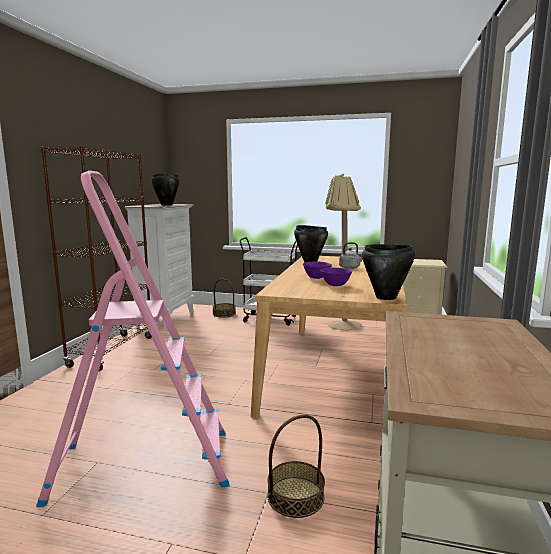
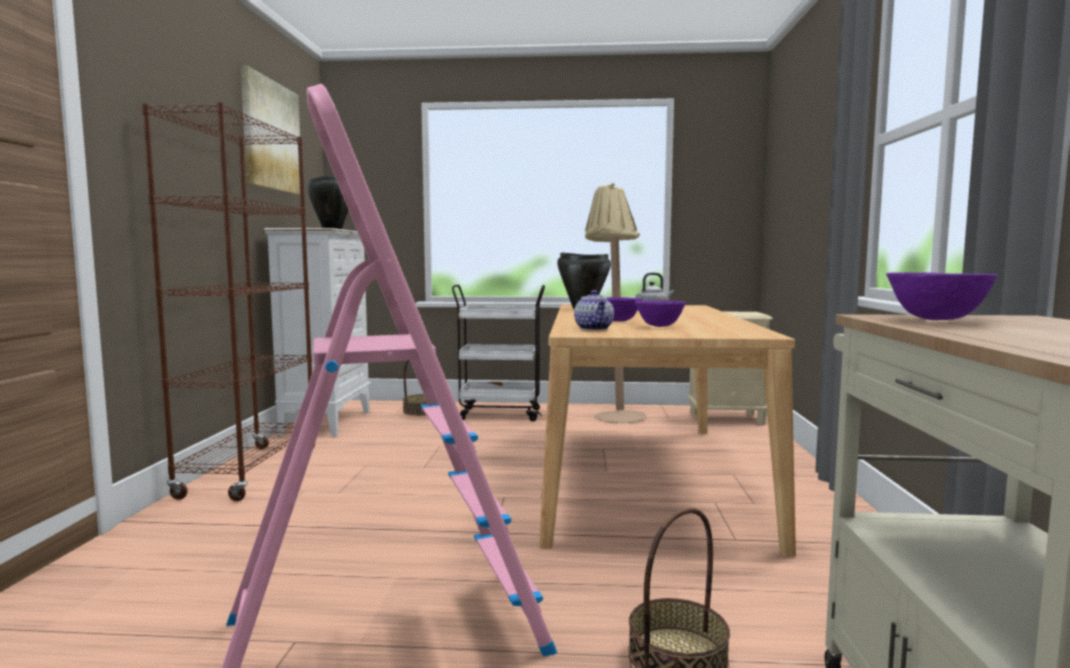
camera: 10 degrees left, 5 degrees down
black cooking pot [362,244,415,300] -> none
none -> picture [241,66,300,195]
none -> teapot [574,290,614,330]
none -> purple bowl [886,272,998,320]

